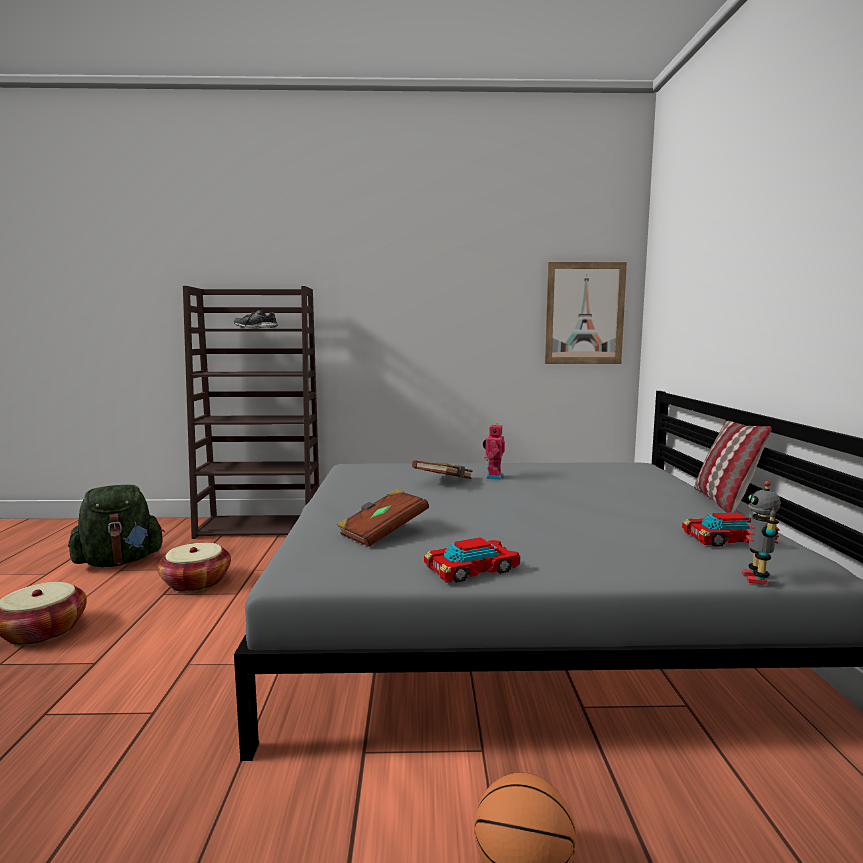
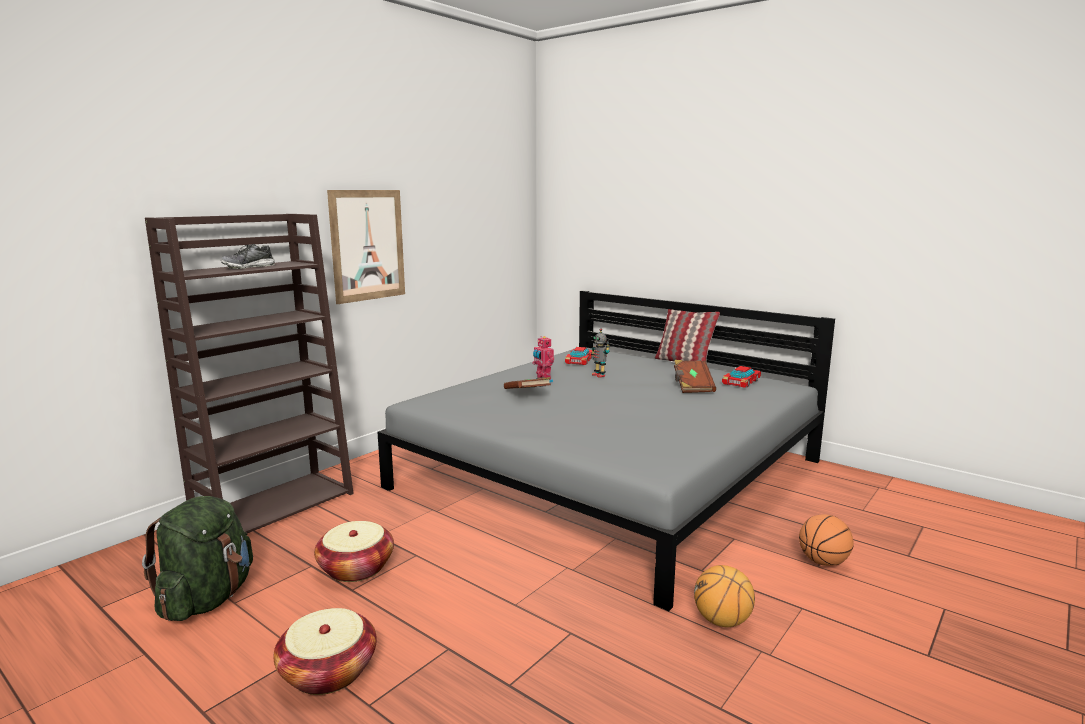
camera: 50 degrees left, 5 degrees up
brown book [337,489,429,547] -> brown book moved to [674,360,716,393]
toy car [424,537,520,583] -> toy car moved to [565,347,592,365]
picture [545,262,627,364] -> picture moved to [327,190,405,304]
toy robot [742,481,781,585] -> toy robot moved to [591,329,610,378]
none -> basketball [694,565,755,627]

